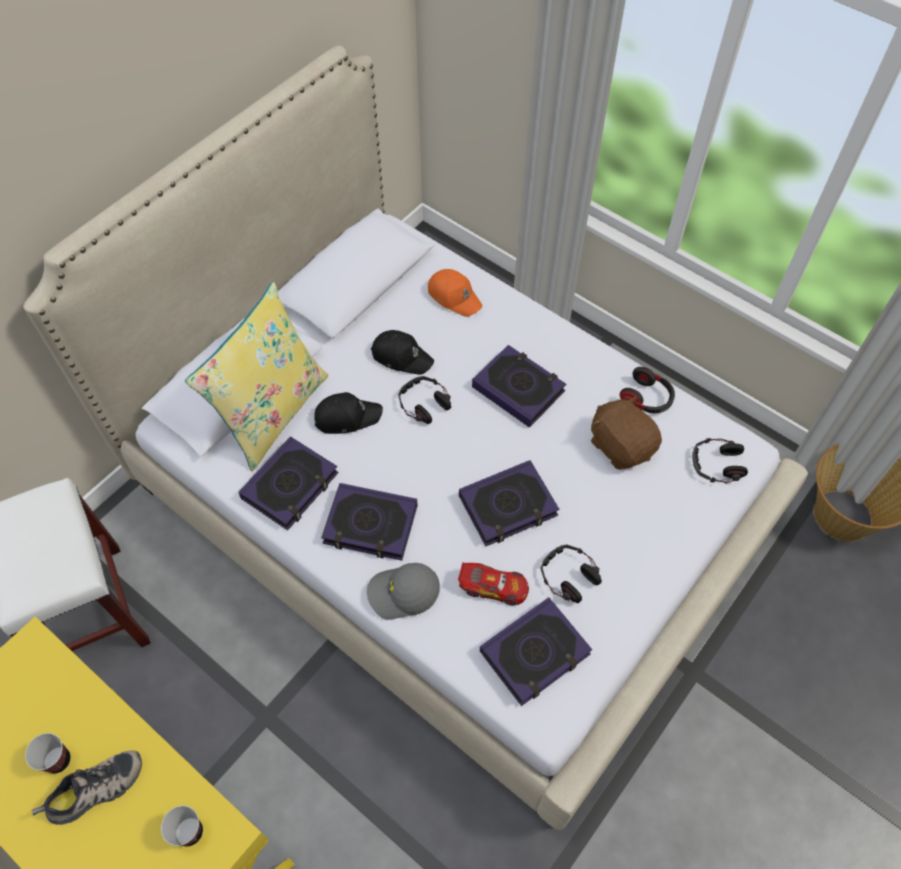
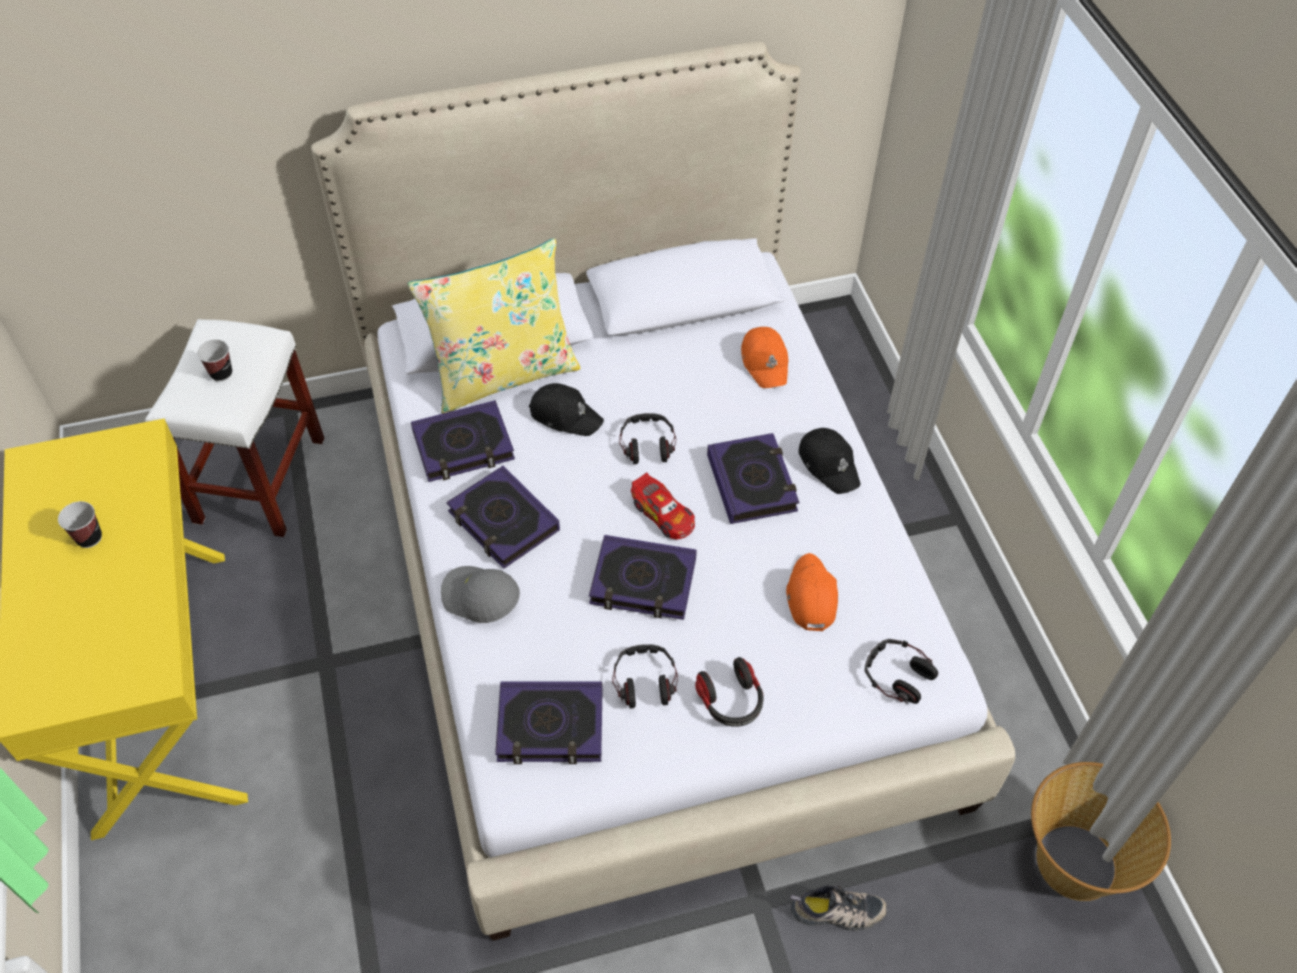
camera: 35 degrees right, 5 degrees down
shoe [32,750,142,825] -> shoe moved to [790,885,888,931]
cup [161,805,203,847] -> cup moved to [197,339,232,382]
black cap [371,330,434,375] -> black cap moved to [799,428,861,494]
toy car [458,562,529,605] -> toy car moved to [631,472,695,540]
brown plush toy [591,395,662,470] -> orange cap [786,553,838,631]
headphones [620,367,675,413] -> headphones moved to [695,657,764,727]

